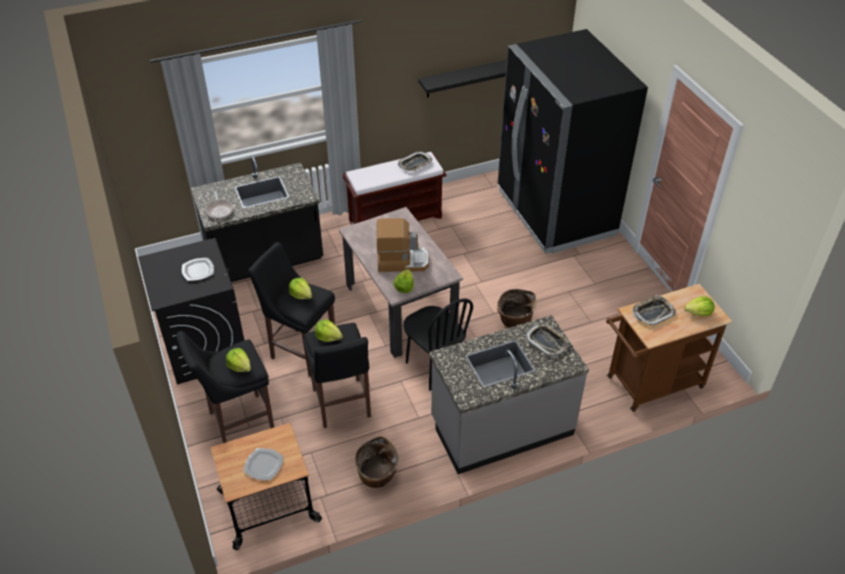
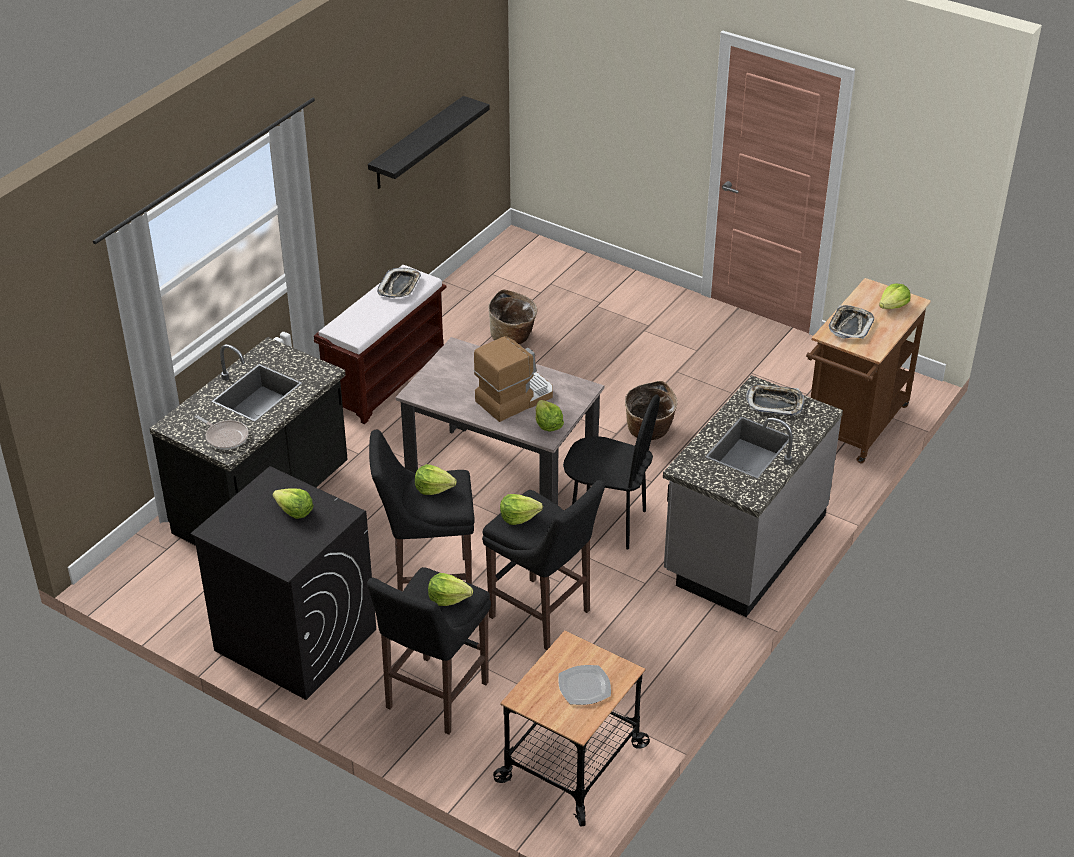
camera: 35 degrees left, 5 degrees down
plate [182,258,214,281] -> lettuce [272,488,314,519]
basket [355,436,399,488] -> basket moved to [488,290,537,344]
black fridge [498,29,648,254] -> none

